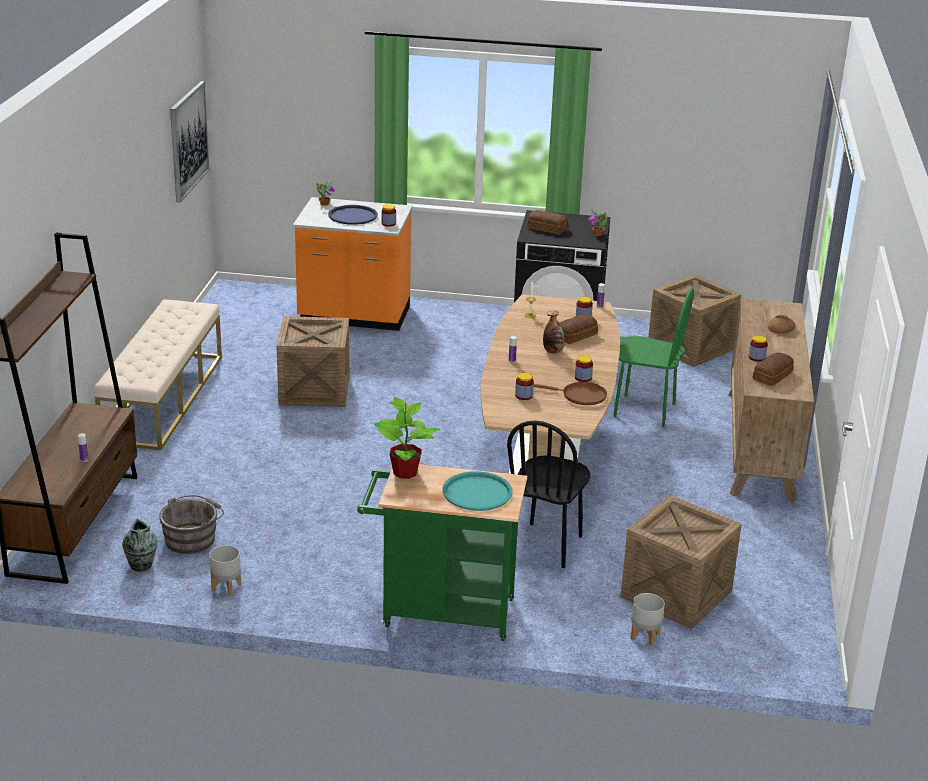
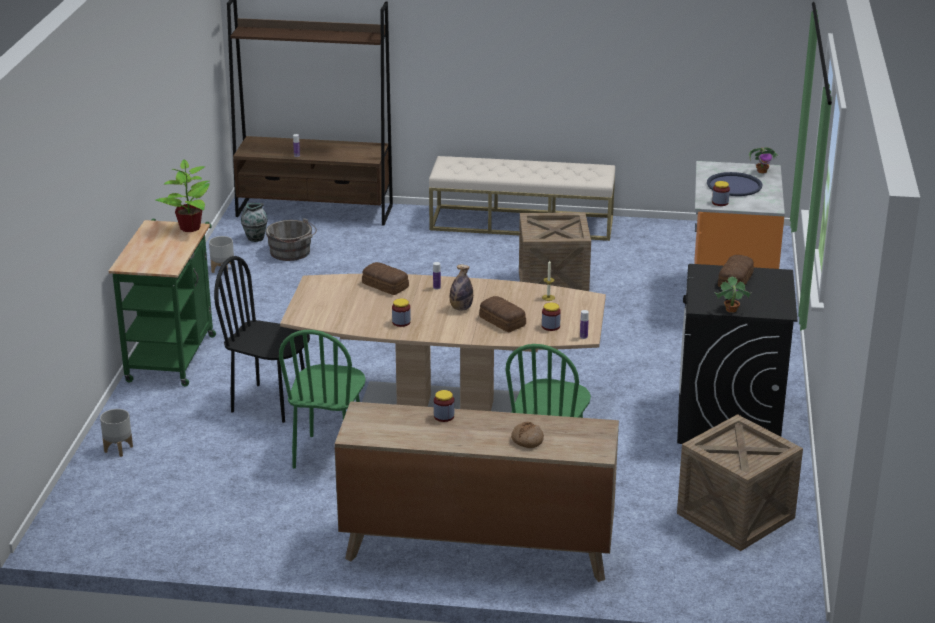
camera: 90 degrees right, 0 degrees up
picture [170,81,210,202] -> none
turquoise tray [442,471,512,511] -> none
jar [515,373,534,400] -> none
brown frying pan [533,382,607,405] -> none
crate [621,495,742,629] -> none
bread [753,353,794,386] -> bread moved to [362,262,409,295]
none -> green chair [279,330,366,469]

